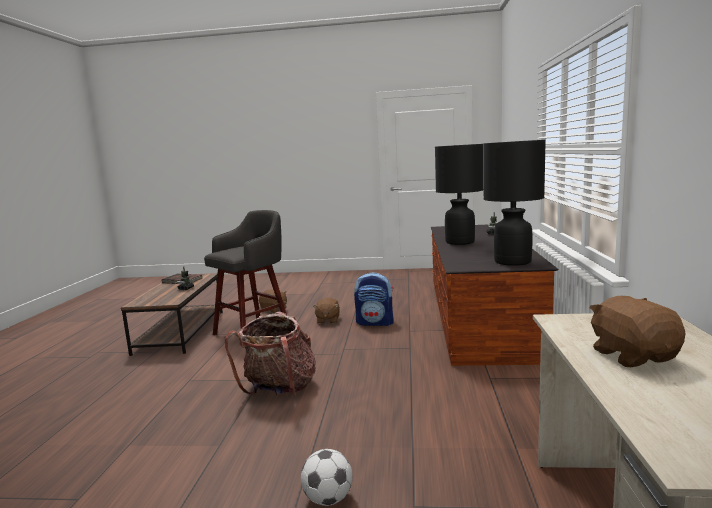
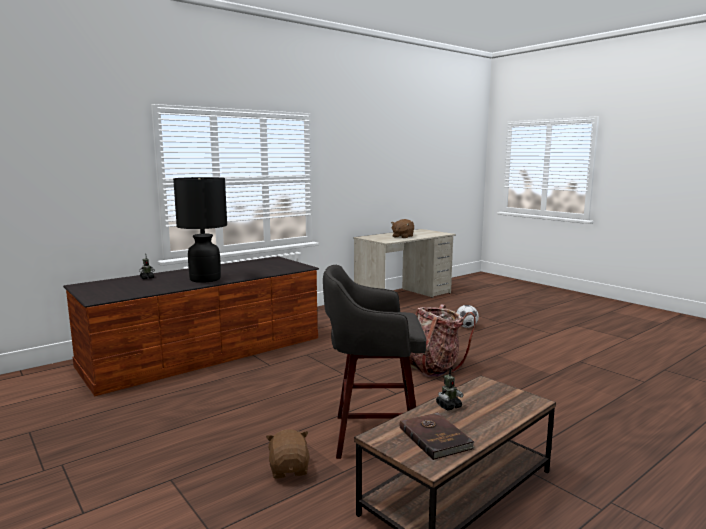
camera: 135 degrees left, 0 degrees up
brown plush toy [313,297,340,324] -> none
backpack [354,273,394,326] -> none
black table lamp [483,140,546,266] -> none

